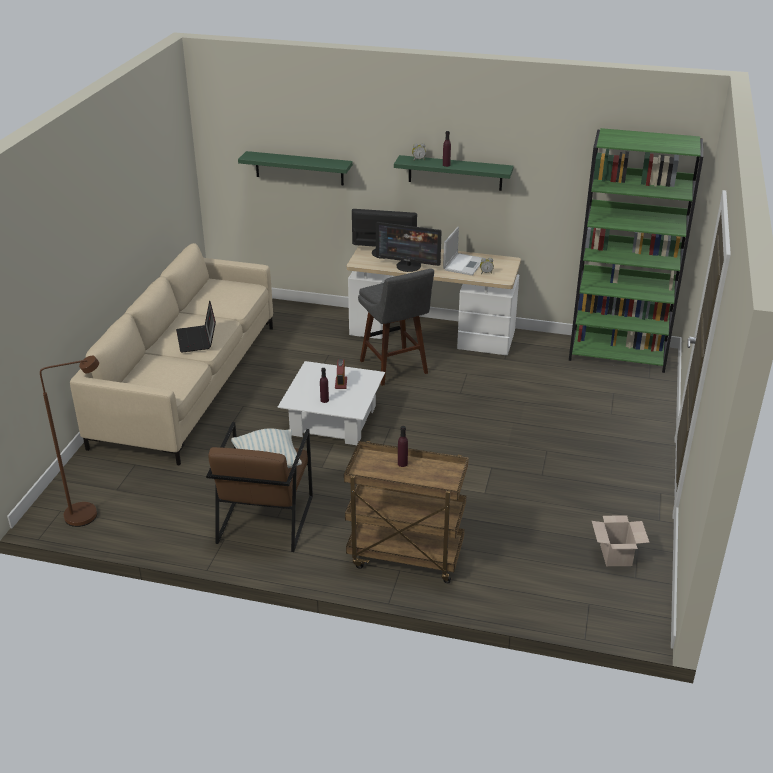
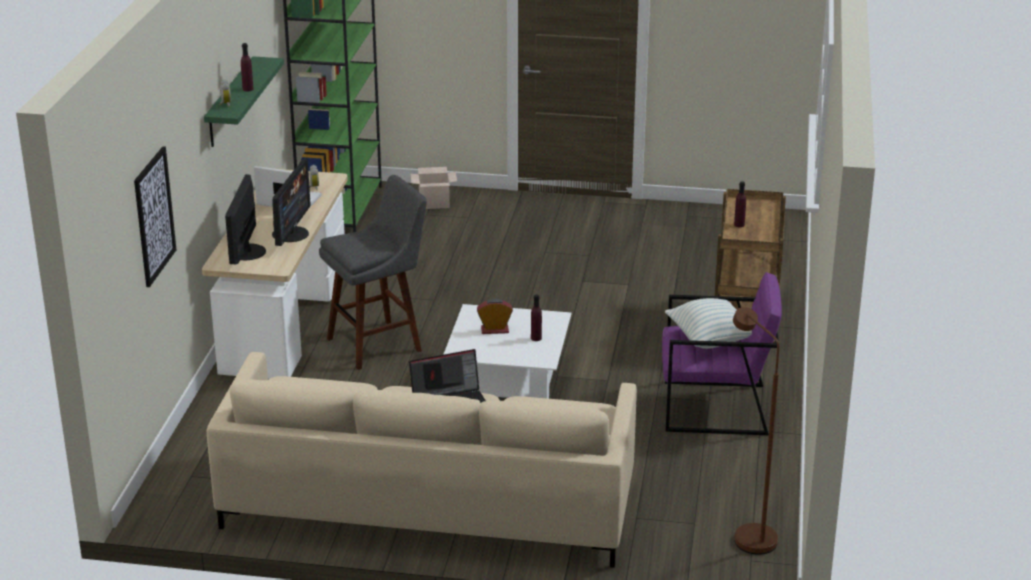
camera: 95 degrees left, 5 degrees down
brown armchair [206,422,313,552] -> purple armchair [662,272,782,435]
green shelf [238,151,353,185] -> picture [134,146,177,287]
cardboard box [592,515,649,566] -> cardboard box moved to [410,167,457,209]

